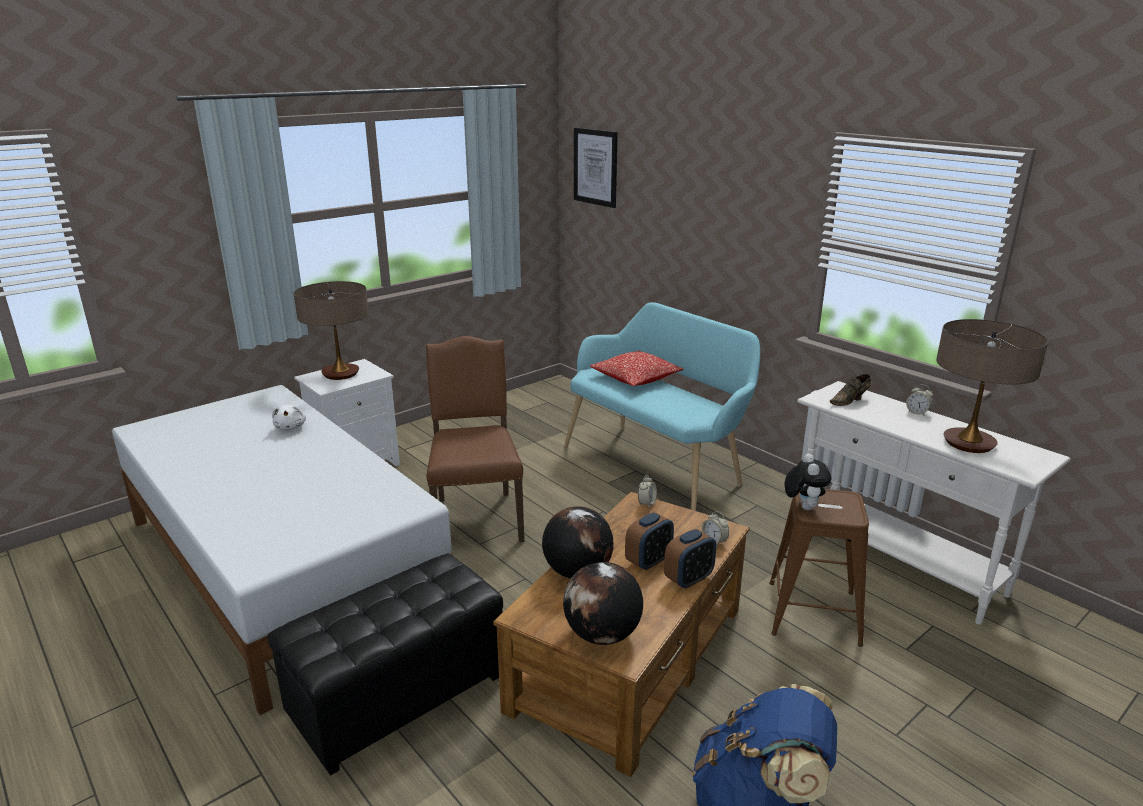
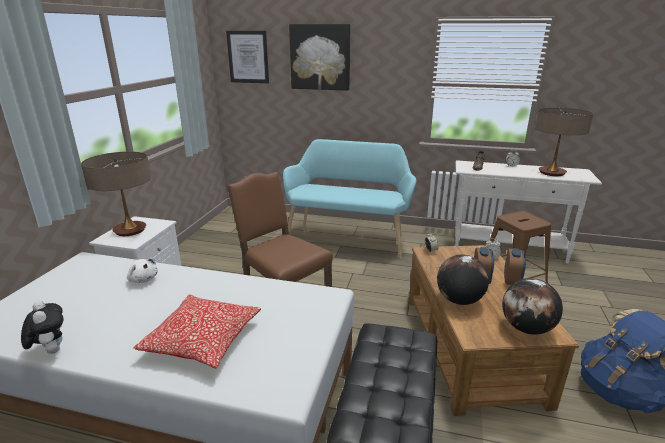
camera: 35 degrees left, 0 degrees up
pillow [590,350,684,386] -> pillow moved to [133,295,261,368]
plush toy [784,453,832,510] -> plush toy moved to [21,301,64,354]
none -> picture [289,24,351,91]

